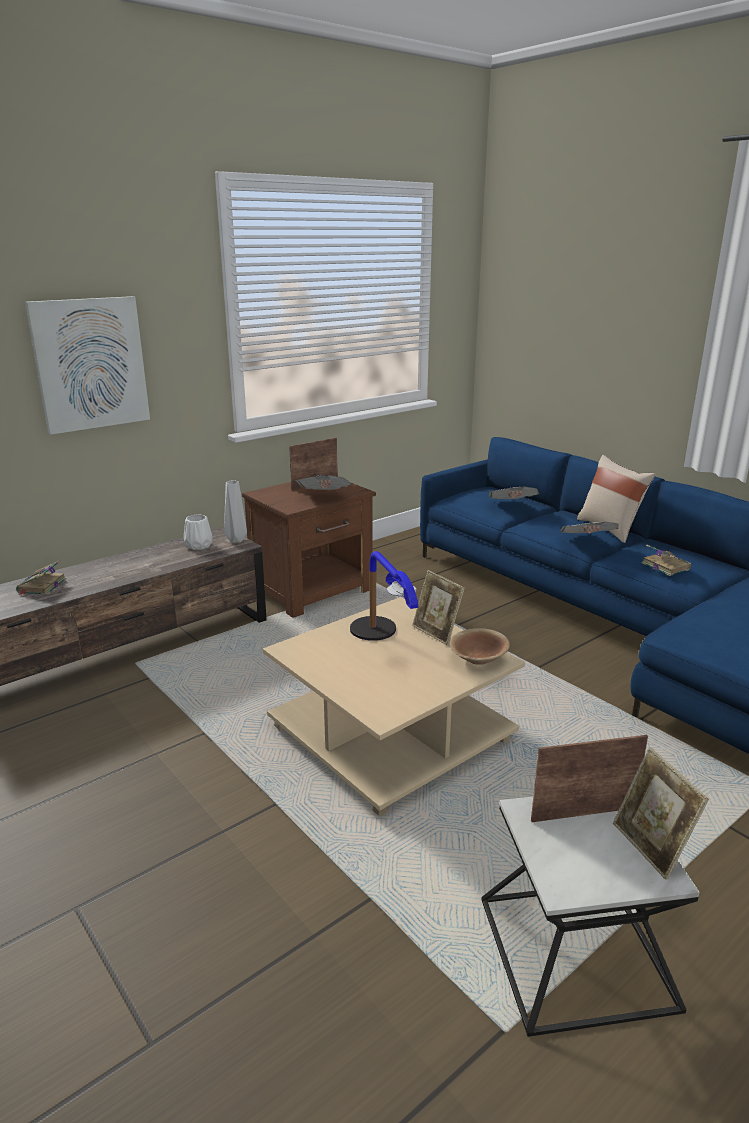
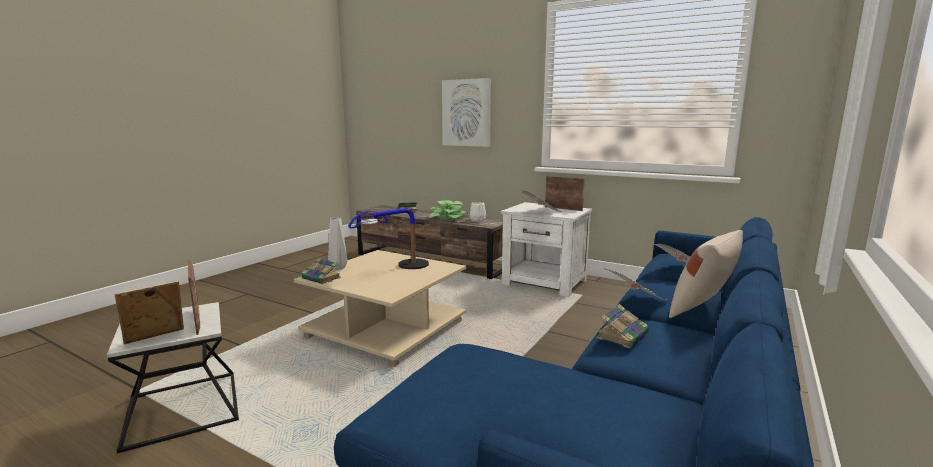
camera: 70 degrees right, 10 degrees down
grey vase [224,480,247,543] -> grey vase moved to [328,217,347,270]
brown nightstand [242,482,376,618] -> white nightstand [501,202,592,297]
picture frame [412,570,465,645] -> none
brown bowl [450,628,510,665] -> none
none -> book [302,258,341,284]
none -> potted plant [430,200,468,220]

